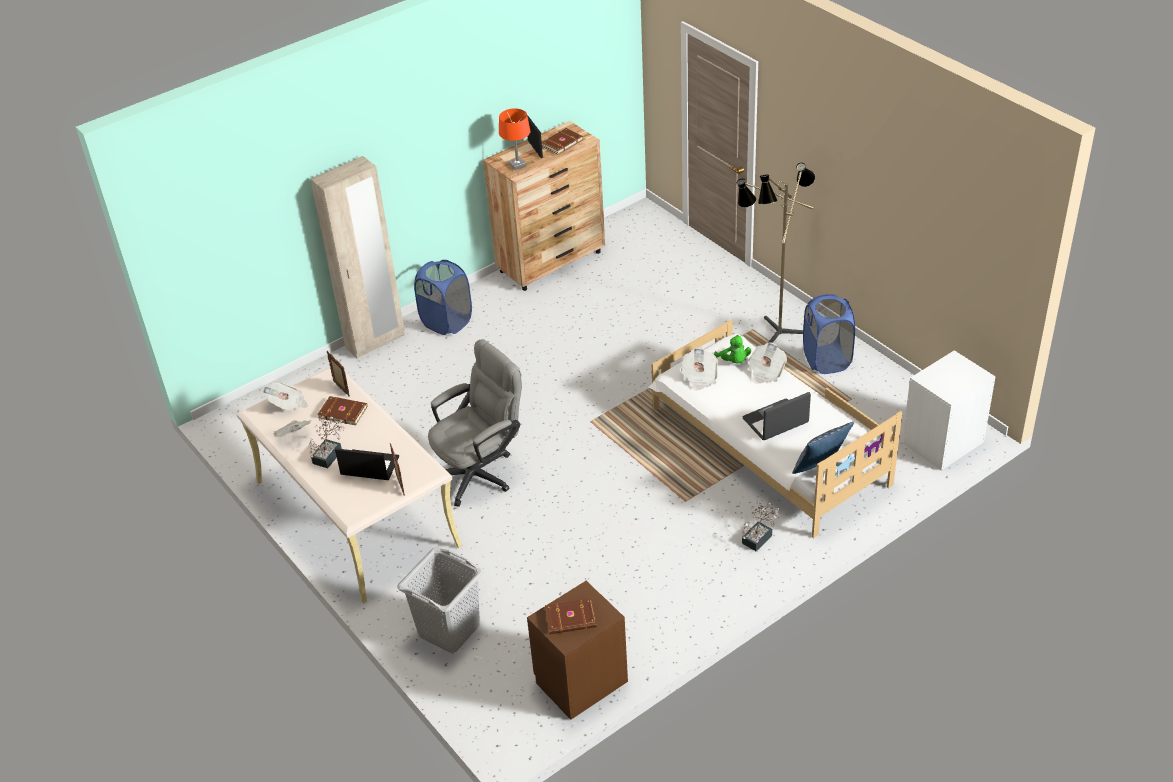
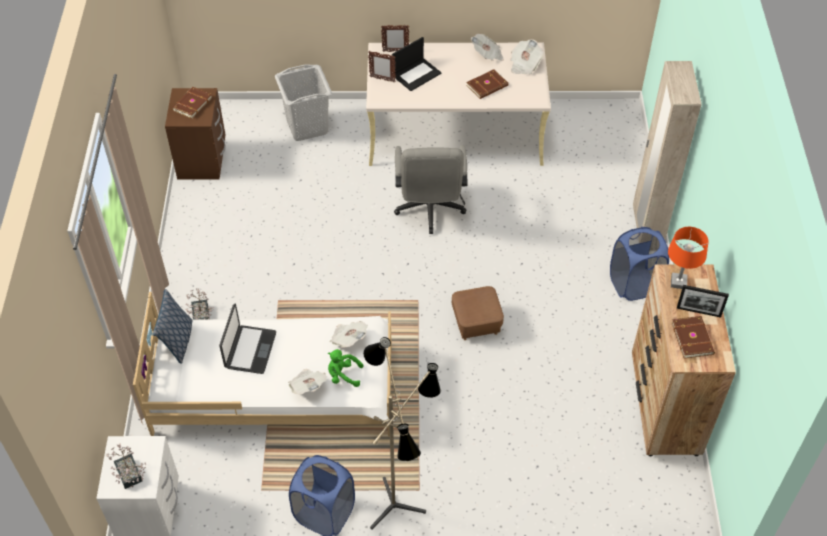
camera: 125 degrees right, 10 degrees up
potted plant [308,416,345,468] -> potted plant moved to [106,443,146,489]
picture frame [327,351,350,397] -> picture frame moved to [381,25,409,52]
none -> brown ottoman [452,286,504,340]

